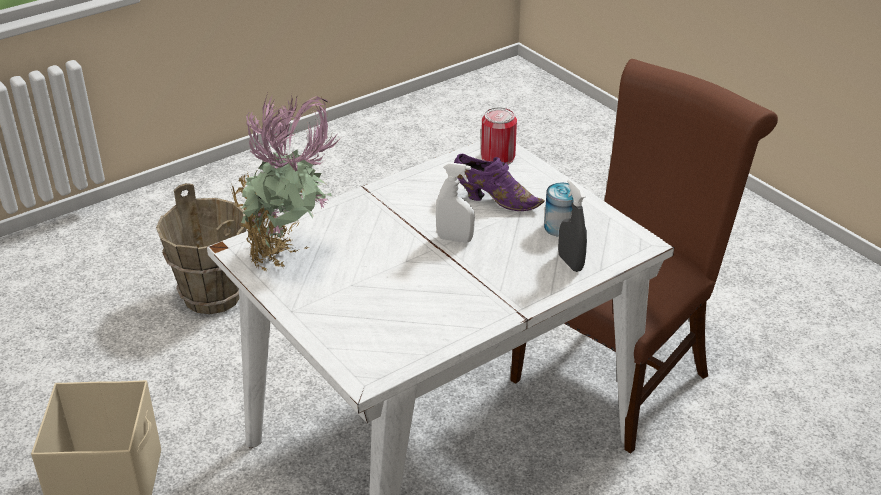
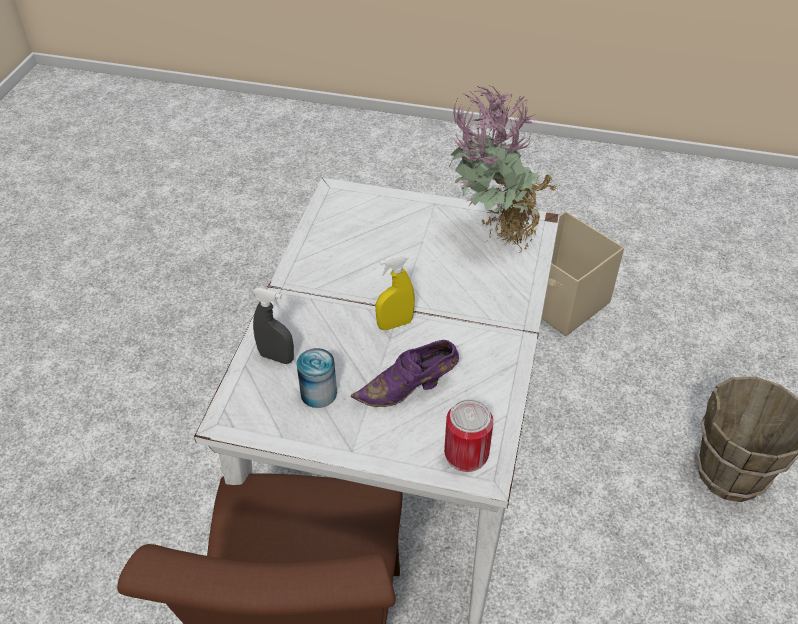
camera: 140 degrees right, 10 degrees up
white spray bottle [436,162,475,243] -> yellow spray bottle [375,255,415,330]

